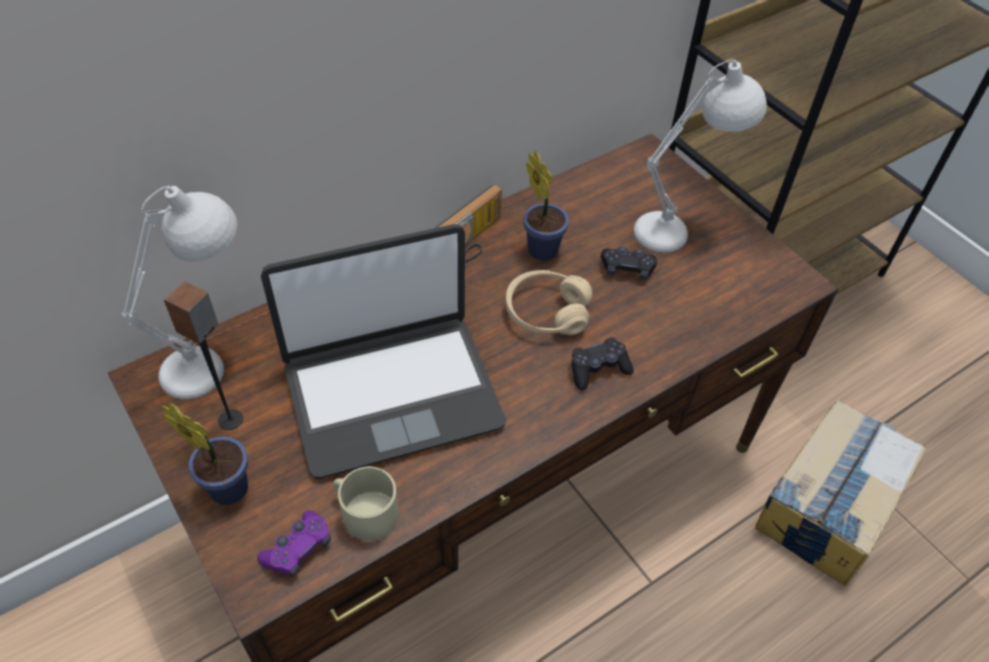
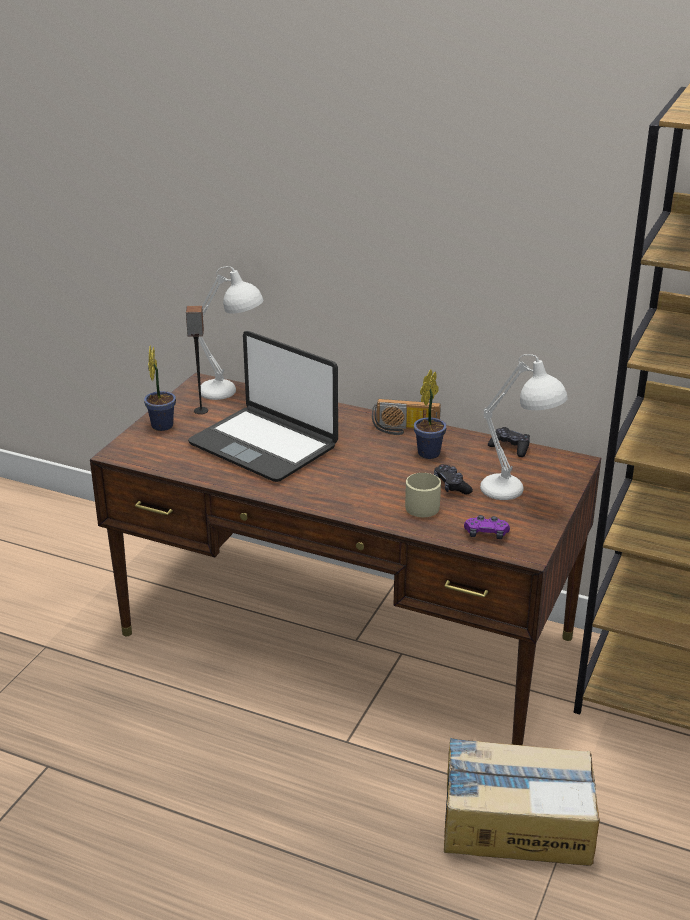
camera: 60 degrees right, 20 degrees down
purple game controller [257,510,331,577] -> purple game controller moved to [464,515,510,539]
beige mug [333,467,398,541] -> beige mug moved to [405,473,441,517]
beige headphones [506,270,593,335] -> none
black game controller [572,337,634,390] -> black game controller moved to [488,427,530,457]

